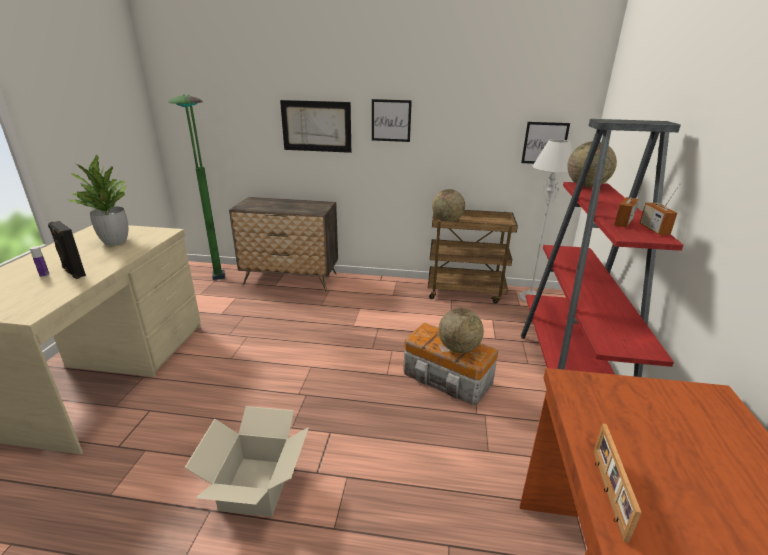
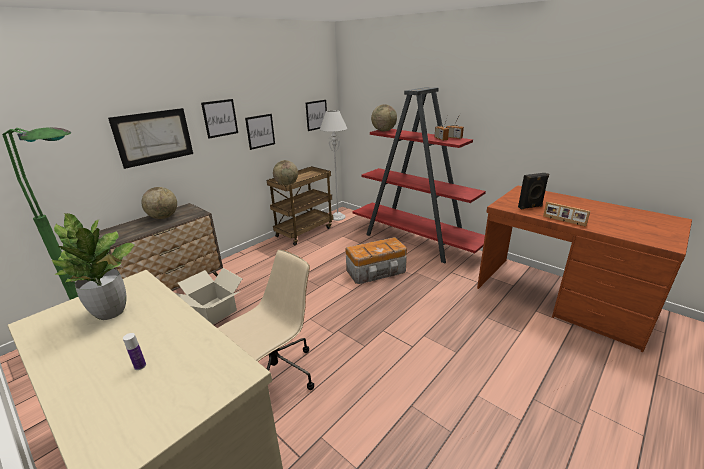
camera: 55 degrees left, 0 degrees up
black speaker [48,221,86,279] -> black speaker moved to [518,173,549,209]
cardboard box [184,406,309,517] -> cardboard box moved to [175,268,242,324]
globe [438,308,484,353] -> globe moved to [141,187,177,219]
none -> beige office chair [218,250,314,390]
none -> picture [245,114,275,150]

